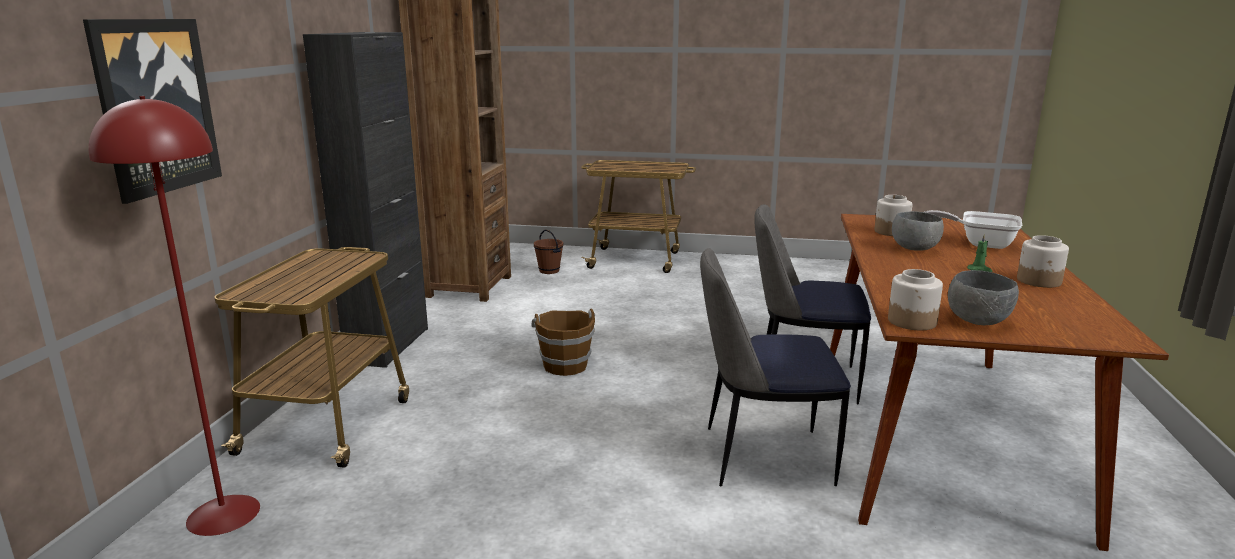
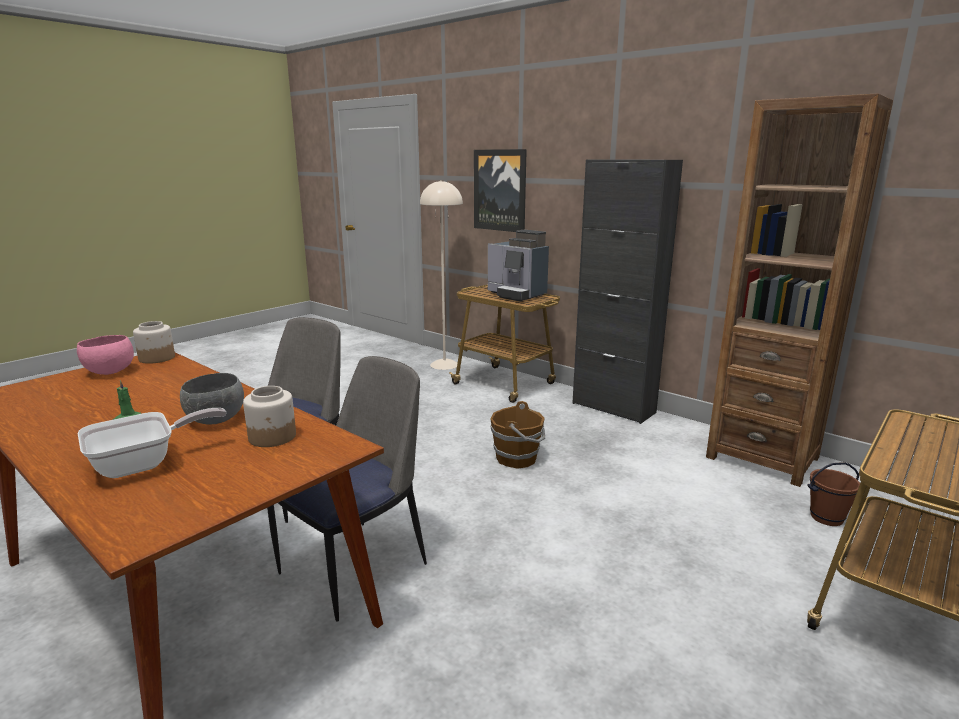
camera: 120 degrees right, 0 degrees up
red floor lamp [89,96,260,536] -> beige floor lamp [420,180,463,370]
grey bowl [948,270,1019,325] -> pink bowl [77,335,134,375]
jar [1017,235,1069,288] -> none
none -> coffee machine [488,230,549,301]

